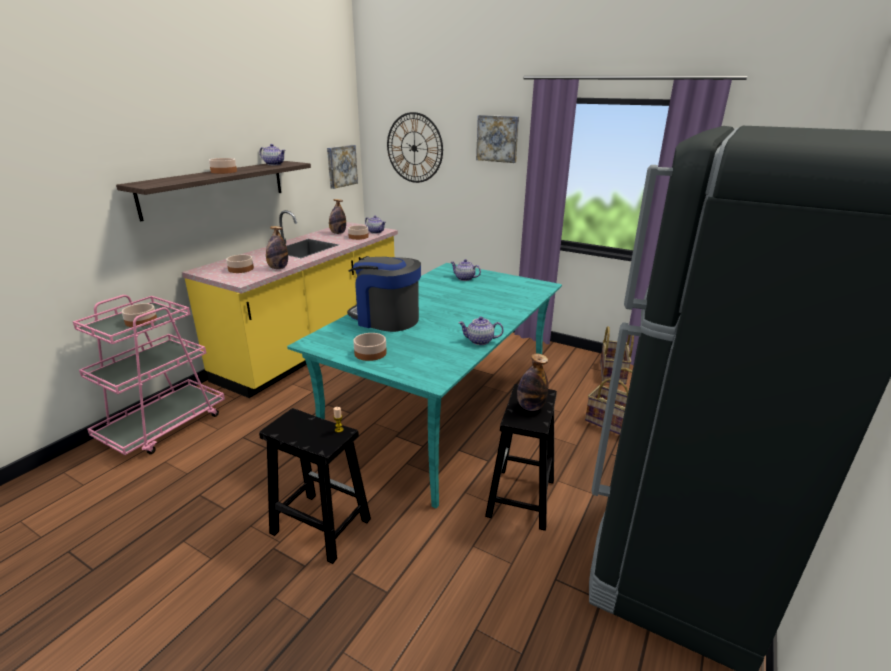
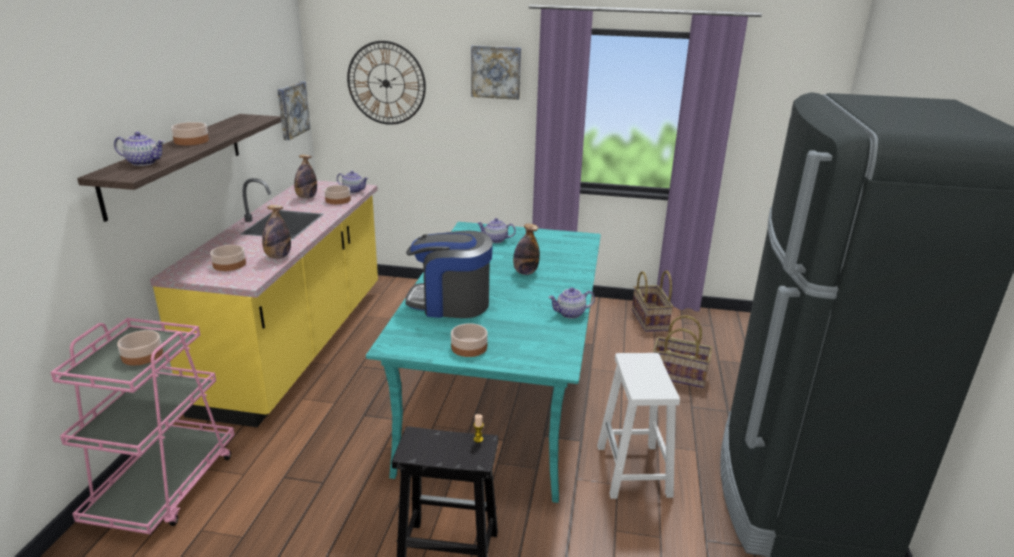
camera: 20 degrees left, 0 degrees up
teapot [260,144,286,165] -> teapot moved to [114,132,165,166]
black stool [485,384,557,531] -> white stool [597,353,680,499]
bottle [517,354,548,411] -> bottle moved to [513,224,540,275]

